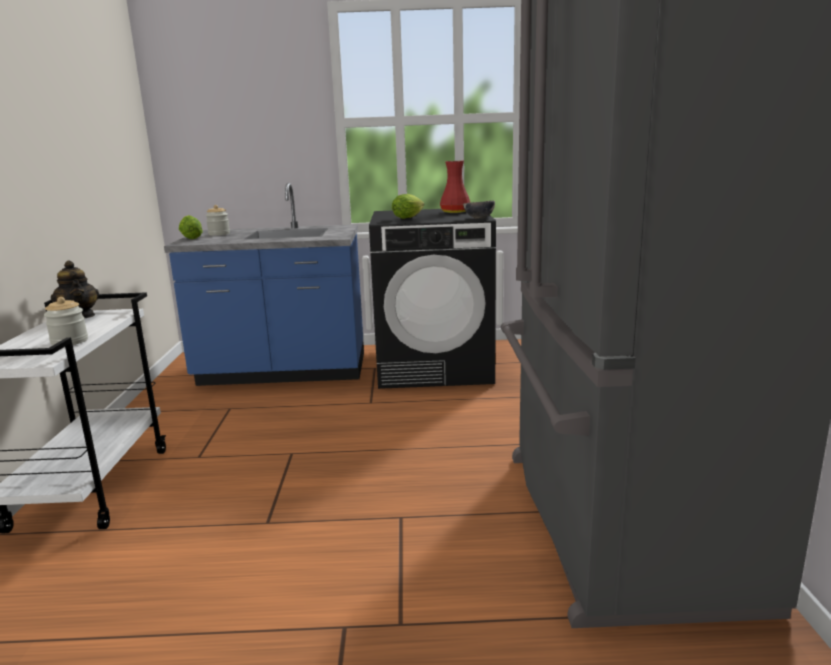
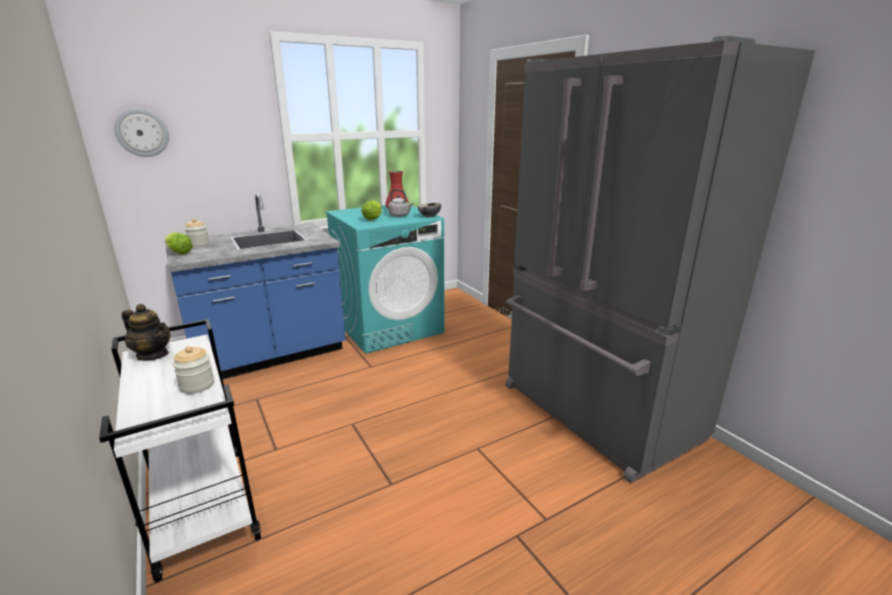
camera: 30 degrees left, 5 degrees up
black washing machine [369,209,496,389] -> turquoise washing machine [326,205,444,354]
none -> wall clock [114,108,169,157]
none -> grey kettle [388,189,414,217]

